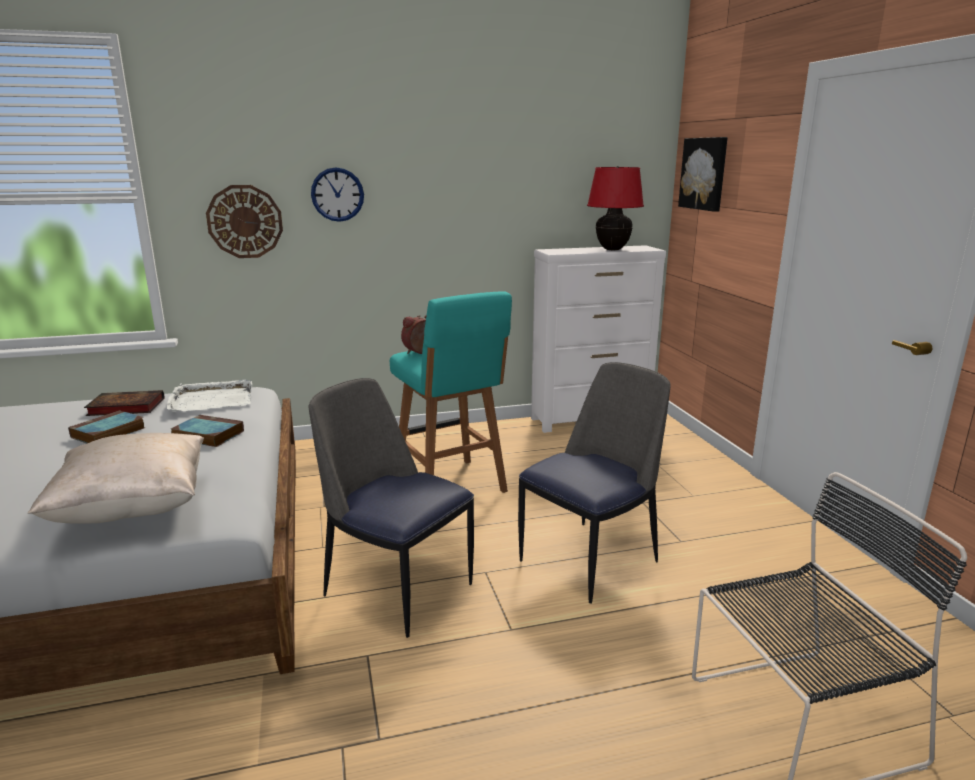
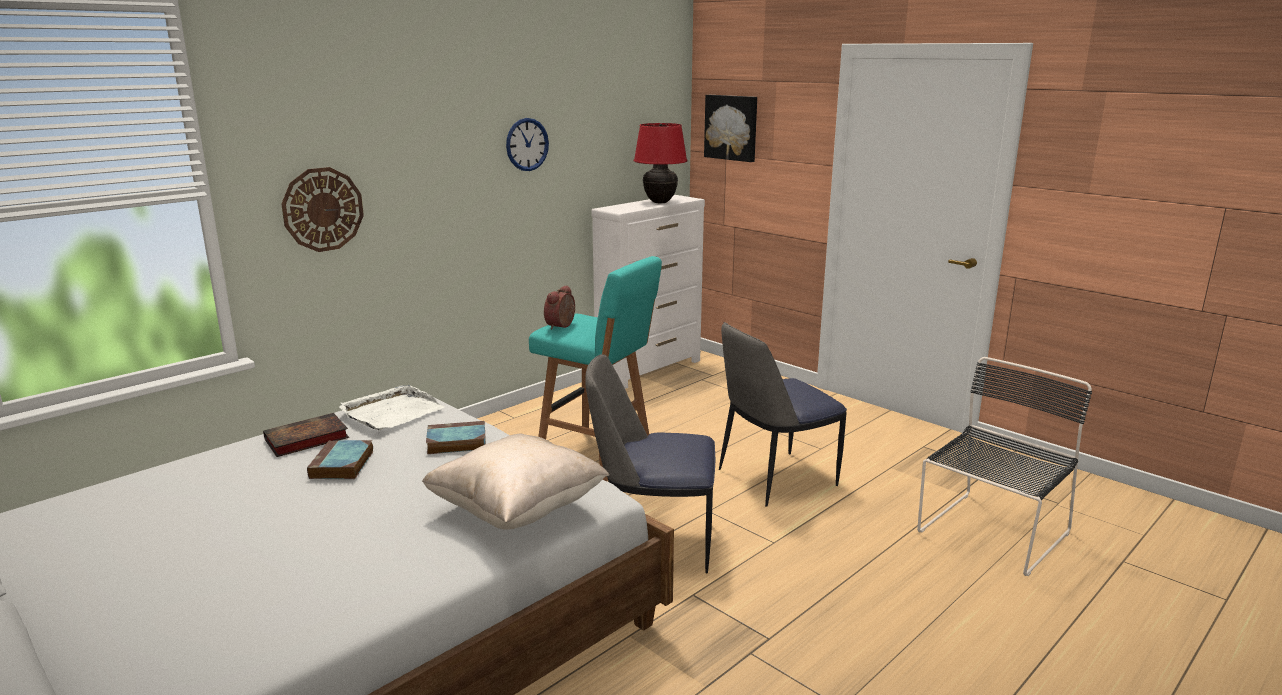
camera: 30 degrees left, 0 degrees up
wall clock [311,167,364,222] -> wall clock moved to [506,118,549,171]
chair [518,362,671,604] -> chair turned 135 degrees counterclockwise [719,322,847,507]

